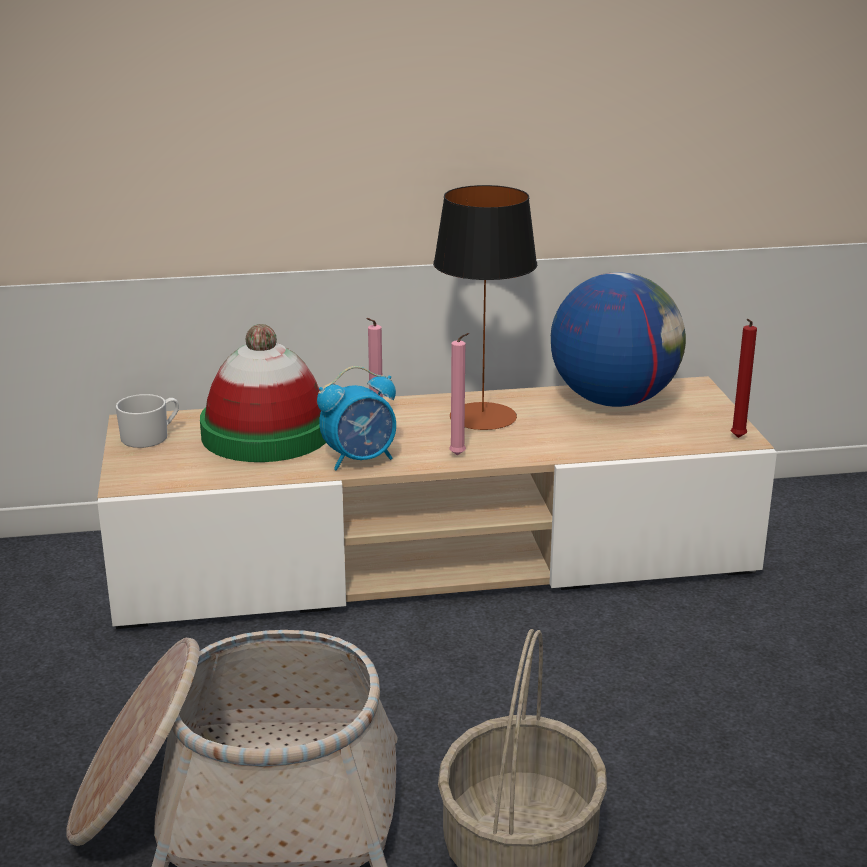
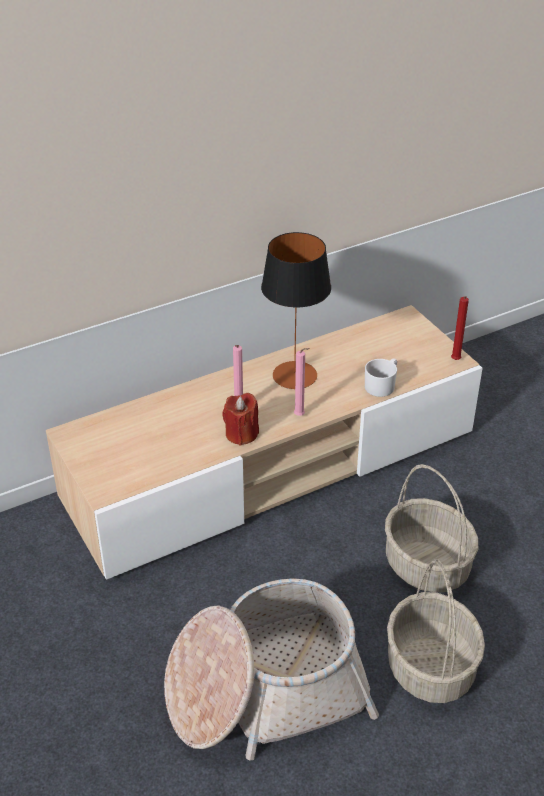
camera: 20 degrees left, 15 degrees up
white mug [116,394,179,448] -> white mug moved to [365,358,397,397]
hat [200,324,326,462] -> none
alarm clock [317,366,396,470] -> red candle [222,393,259,446]
globe [551,272,686,407] -> none
none -> basket [385,464,478,593]

